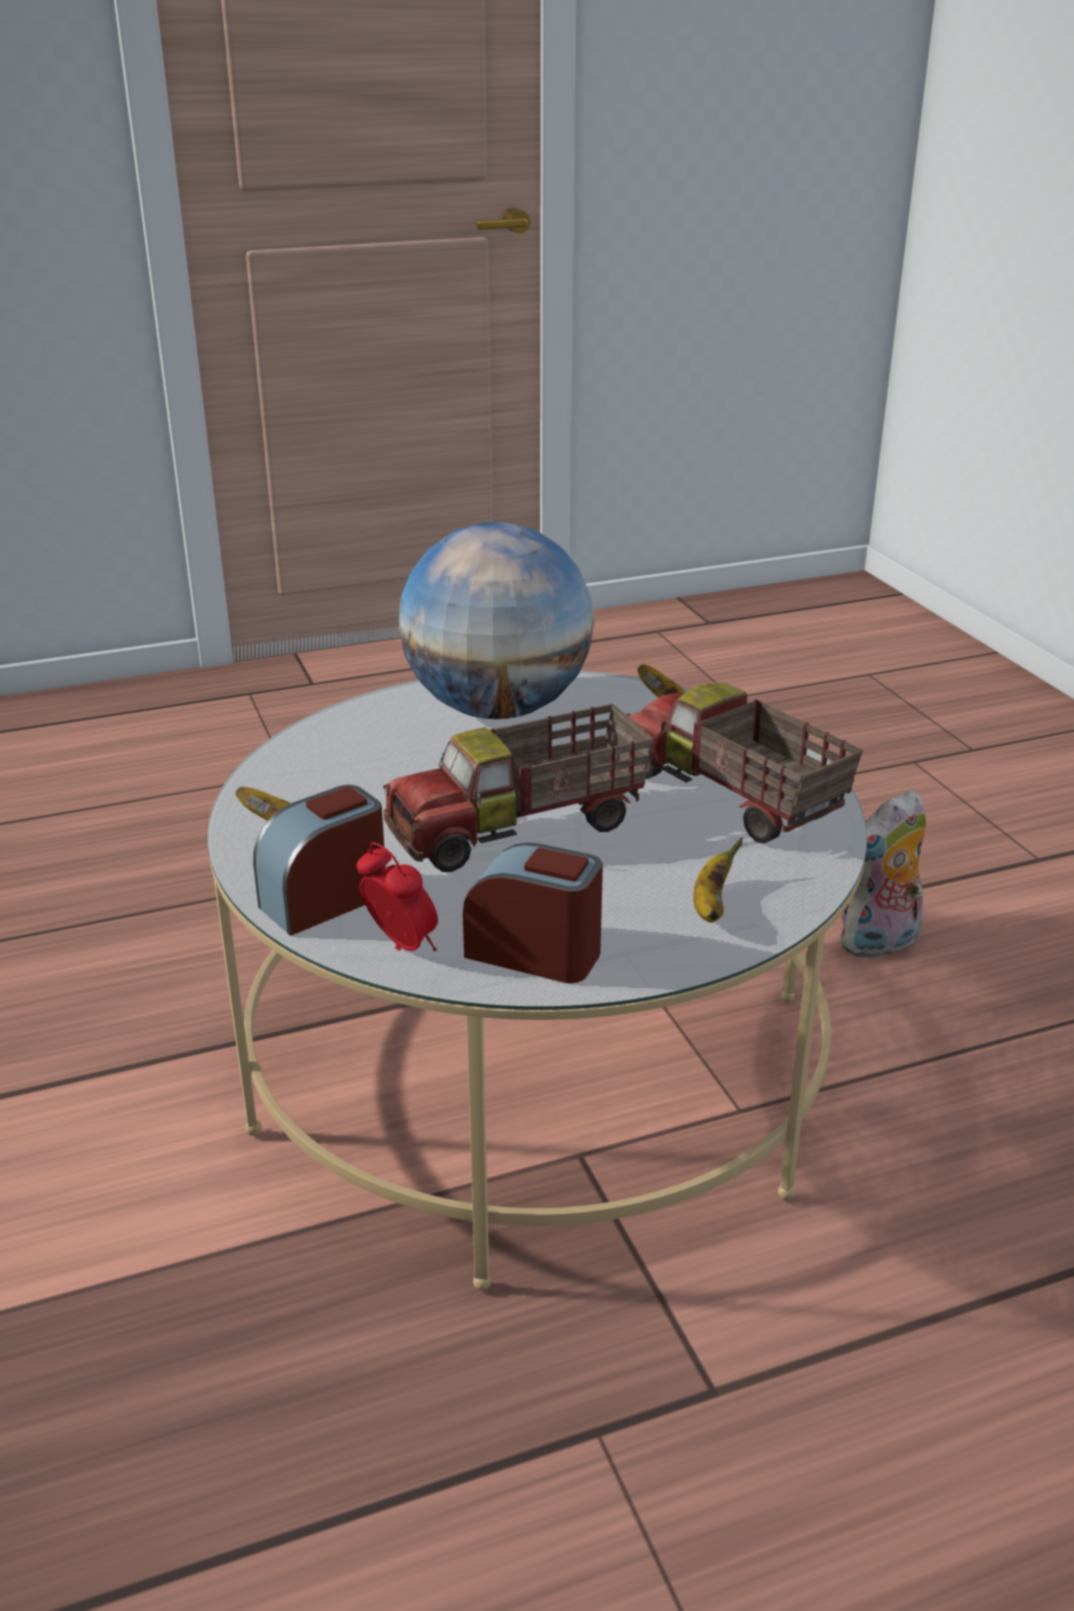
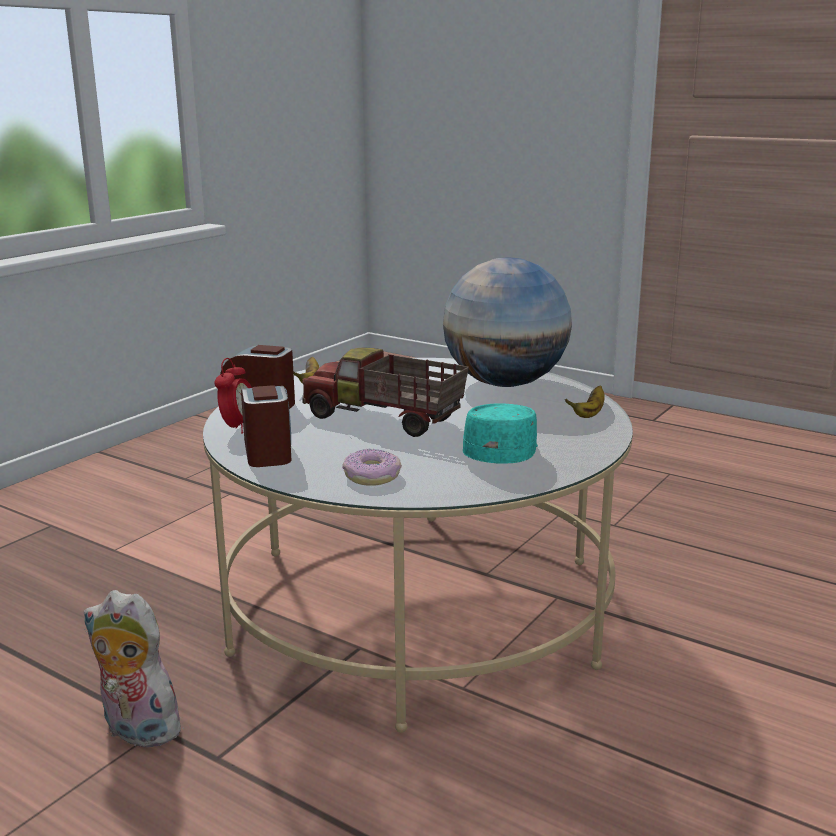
camera: 55 degrees right, 10 degrees down
toy truck [626,683,863,844] -> turquoise cap [463,403,538,464]
banana [693,838,743,923] -> donut [342,449,402,486]
plush toy [839,790,926,960] -> plush toy moved to [84,590,184,751]

